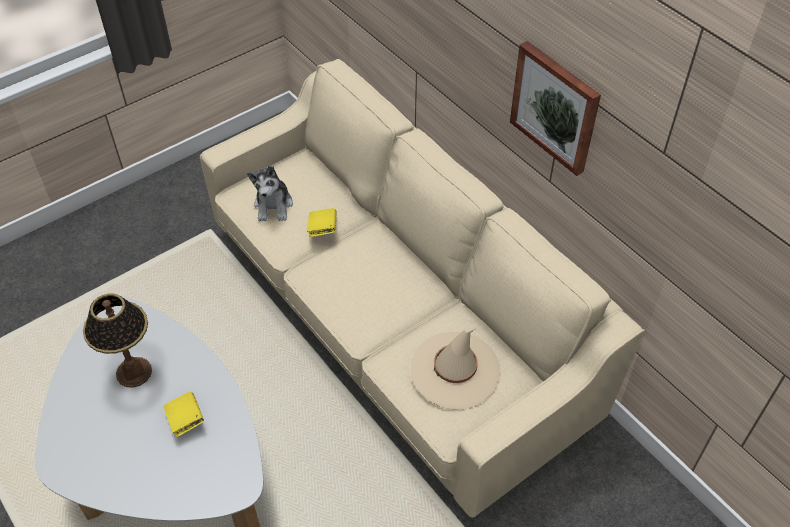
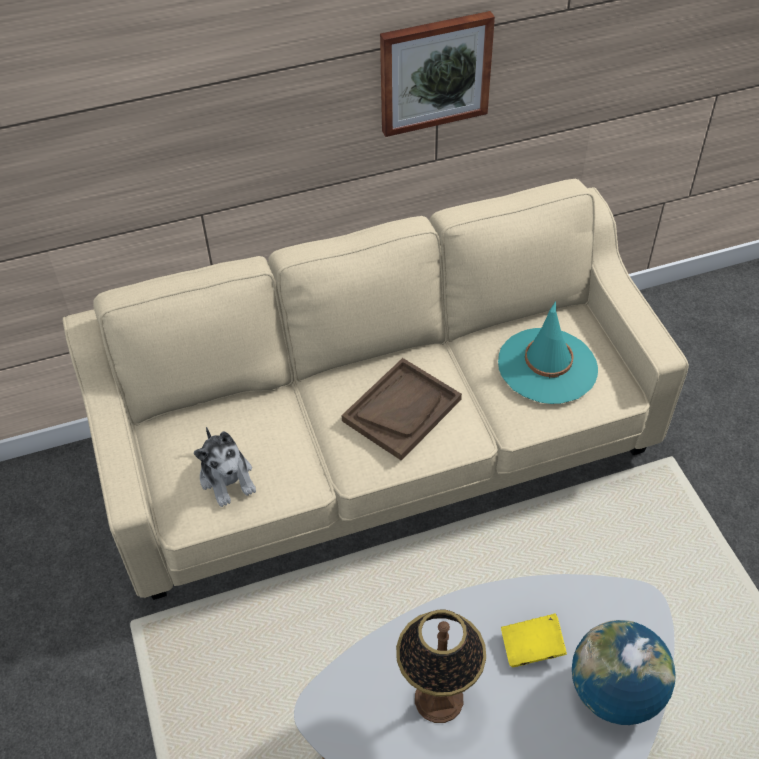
camera: 70 degrees left, 0 degrees up
plush toy [247,166,293,221] -> plush toy turned 45 degrees clockwise [194,427,256,507]
yellow book [307,208,337,237] -> none
beige hat [410,328,501,410] -> turquoise hat [498,301,598,404]
none -> brown tray [341,358,462,461]
none -> globe [572,620,676,725]

